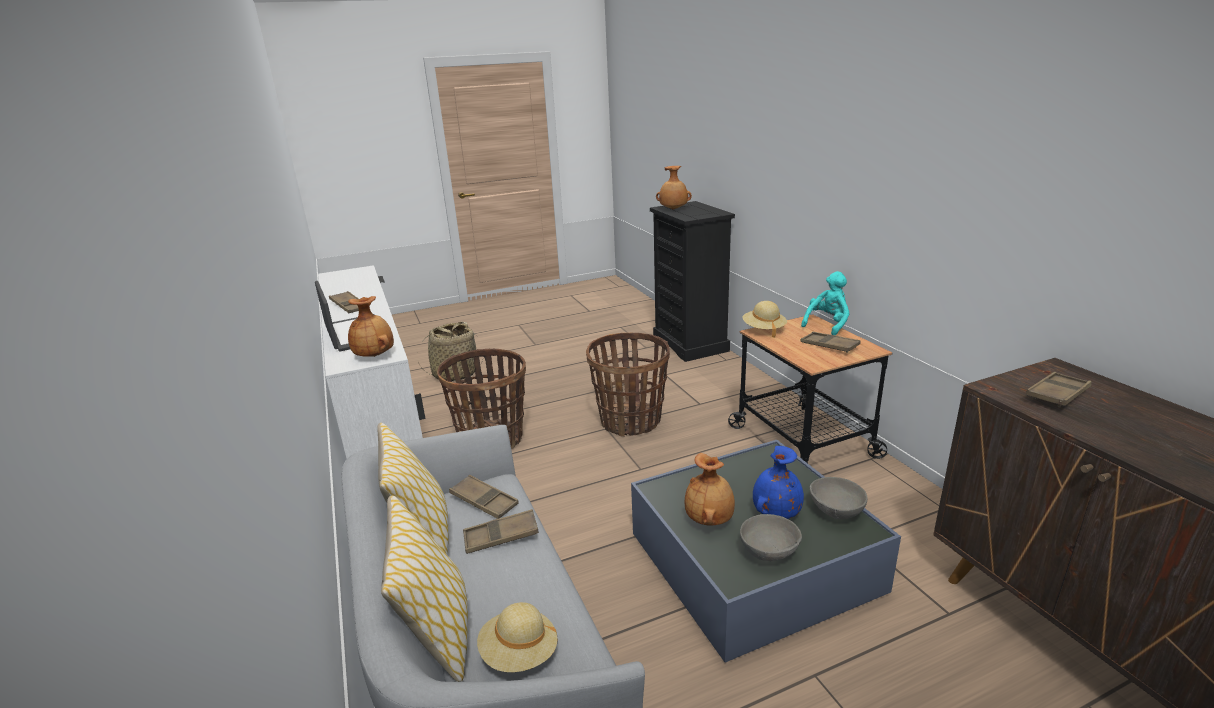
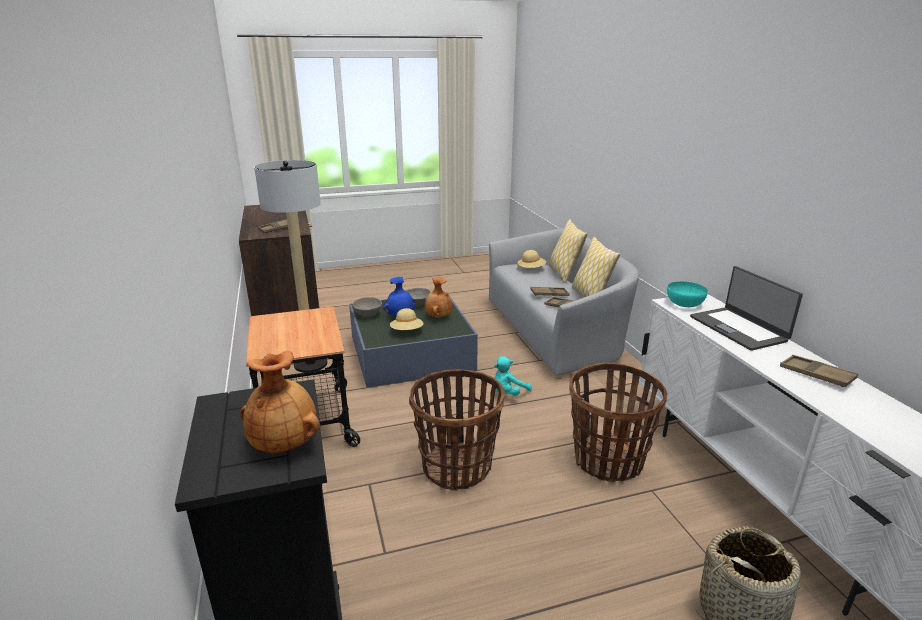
camera: 175 degrees left, 0 degrees up
brown vase [348,296,394,357] -> turquoise bowl [667,282,708,307]
beige hat [743,301,787,338] -> beige hat moved to [390,308,424,330]
turquoise plush toy [801,271,850,335] -> turquoise plush toy moved to [494,356,532,396]
brown tray [801,332,861,353] -> none
none -> floor lamp [254,160,328,373]

